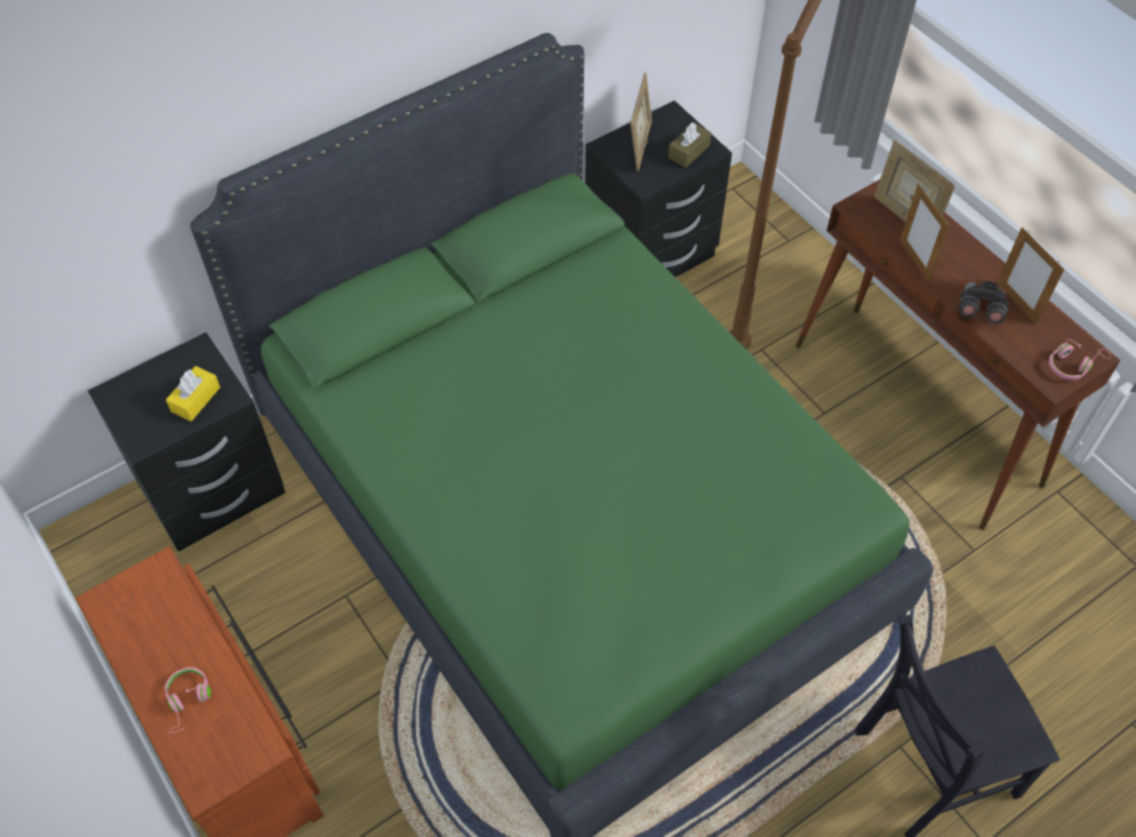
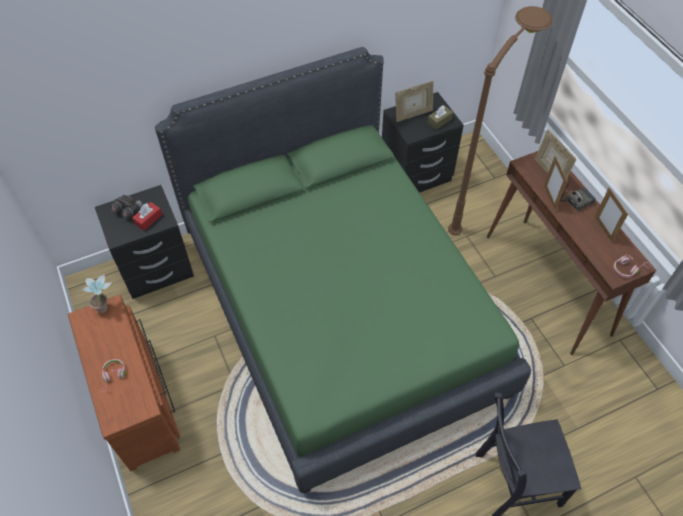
camera: 10 degrees right, 0 degrees up
yellow tissue box [166,366,220,421] -> red tissue box [132,202,162,231]
picture frame [631,72,652,171] -> picture frame turned 45 degrees clockwise [395,81,433,122]
grey binoculars [959,280,1010,324] -> grey binoculars moved to [110,195,143,218]
none -> potted plant [82,274,112,313]
none -> radio [560,179,596,212]

